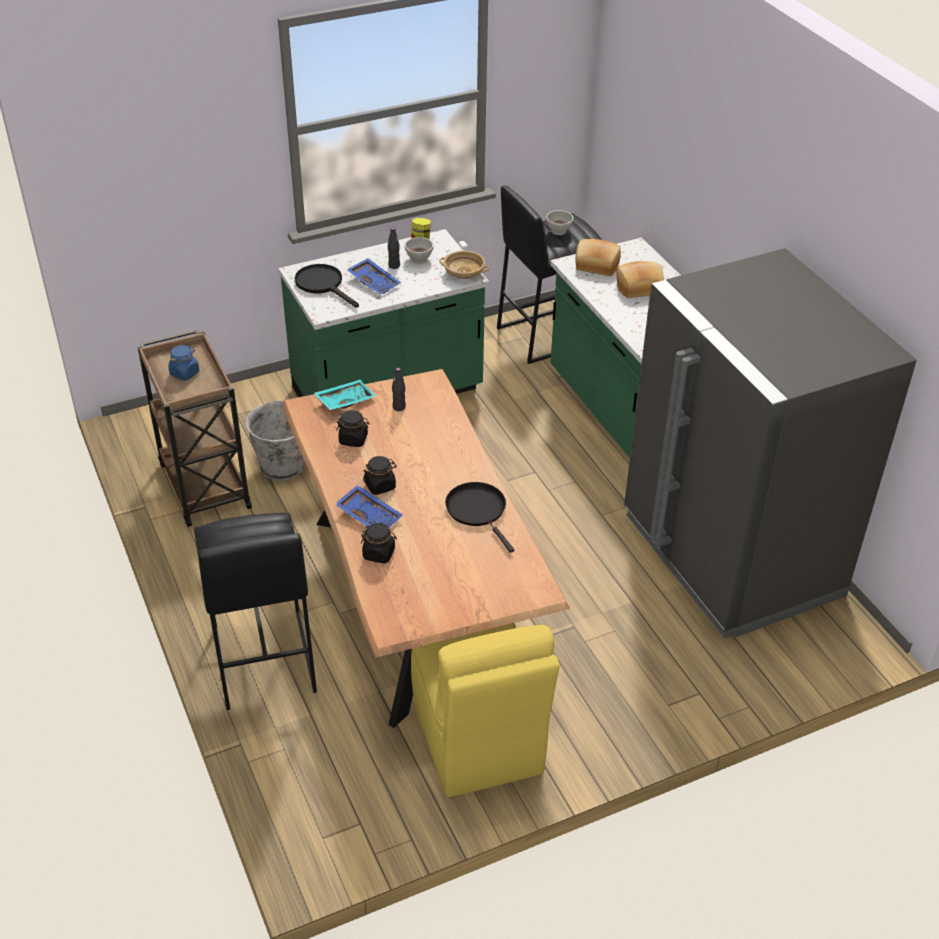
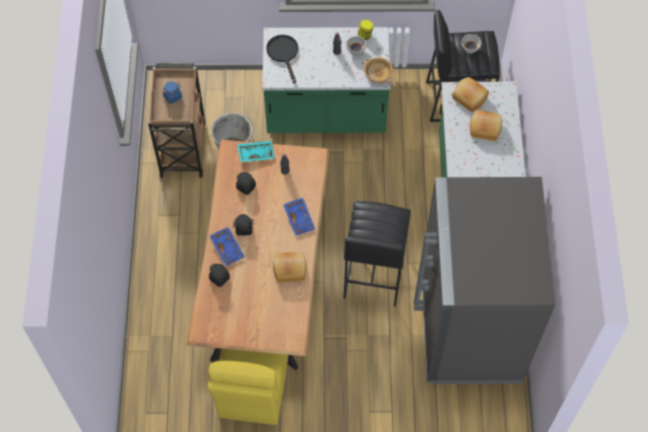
camera: 25 degrees right, 20 degrees up
black stool [194,512,317,710] -> black stool moved to [343,201,411,307]
blue tray [346,258,401,295] -> blue tray moved to [283,198,315,236]
black frying pan [445,482,515,553] -> bread [273,252,307,282]

